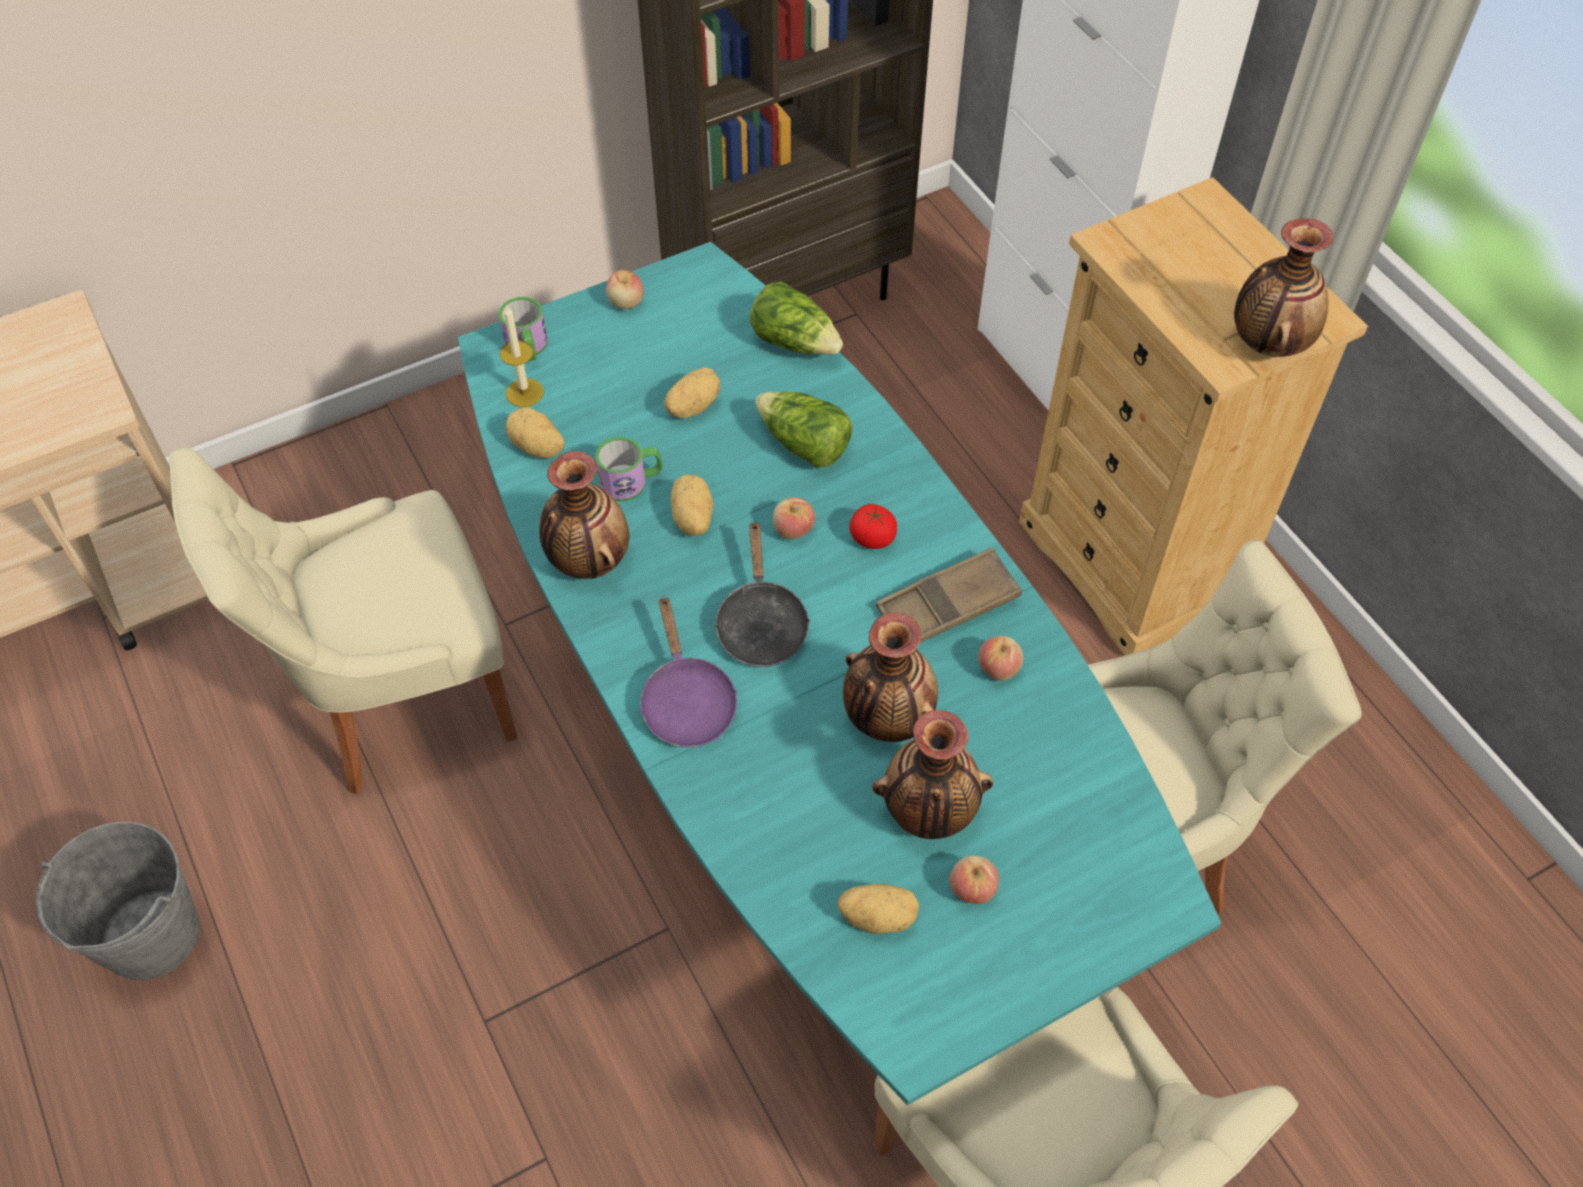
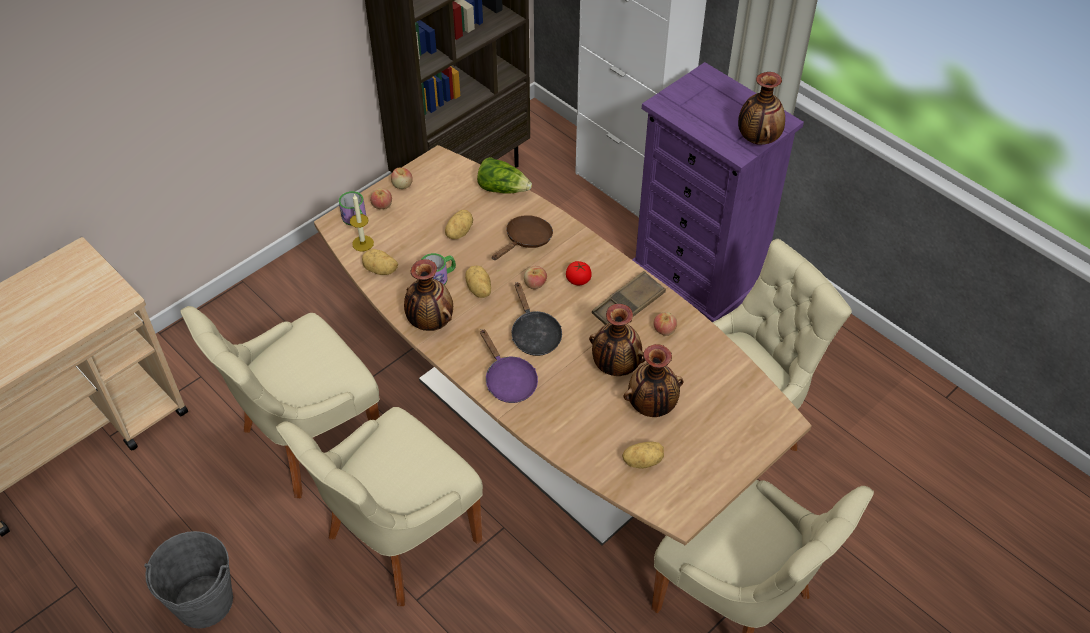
camera: 15 degrees left, 5 degrees down
turquoise dining table [458,242,1221,1105] -> brown dining table [314,145,812,545]
lettuce [755,392,852,467] -> brown frying pan [492,215,553,260]
apple [949,855,999,904] -> apple moved to [370,188,392,209]
beige dresser [1019,177,1368,655] -> purple dresser [632,62,804,322]
none -> beige chair [276,407,483,606]

